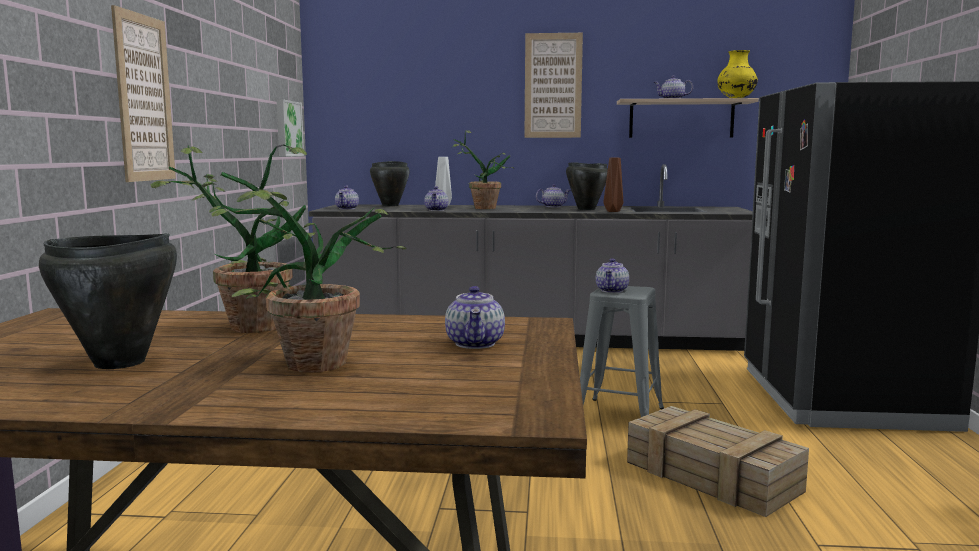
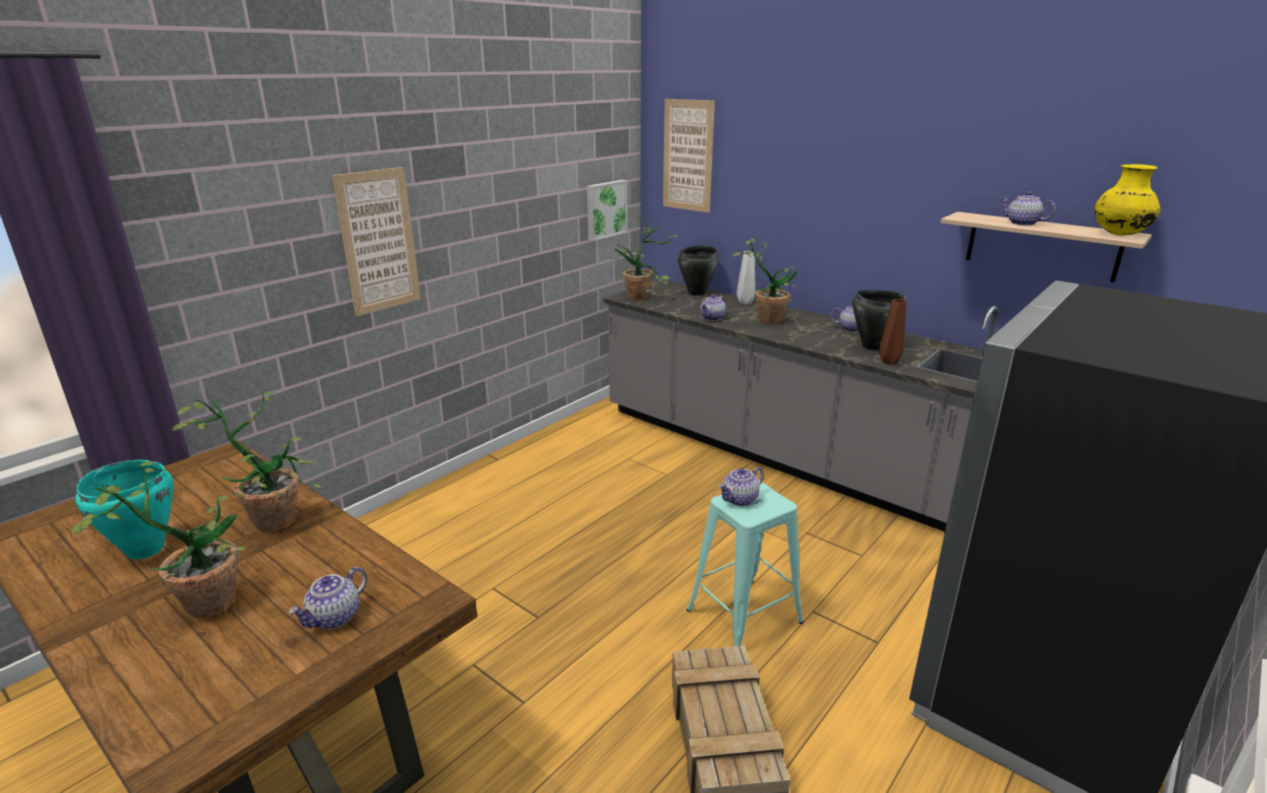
camera: 35 degrees right, 15 degrees up
black cooking pot [39,233,177,369] -> turquoise cooking pot [76,460,174,560]
teapot [335,186,359,209] -> potted plant [606,216,677,300]
picture [524,33,583,138] -> picture moved to [663,99,715,213]
grey stool [580,286,664,417] -> turquoise stool [687,483,804,646]

